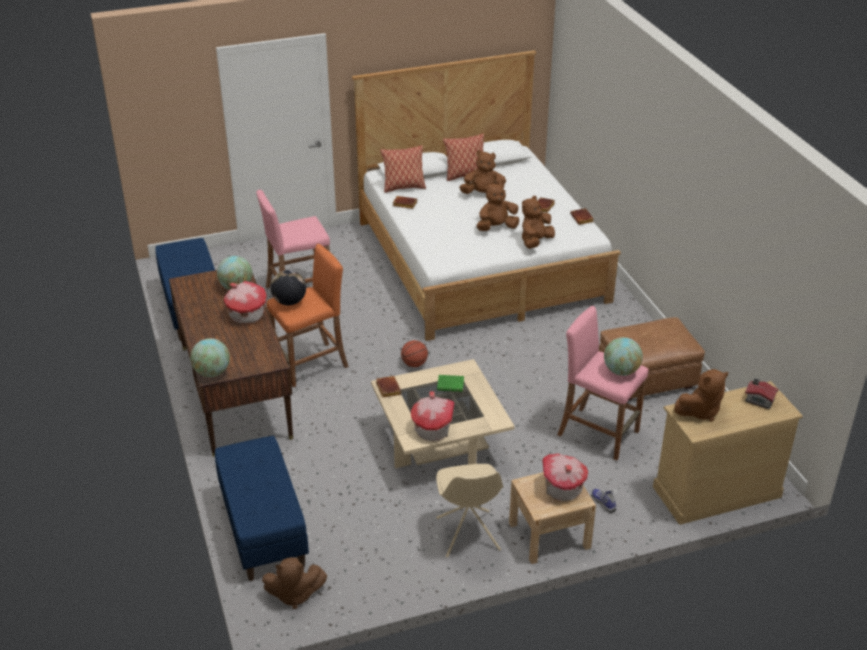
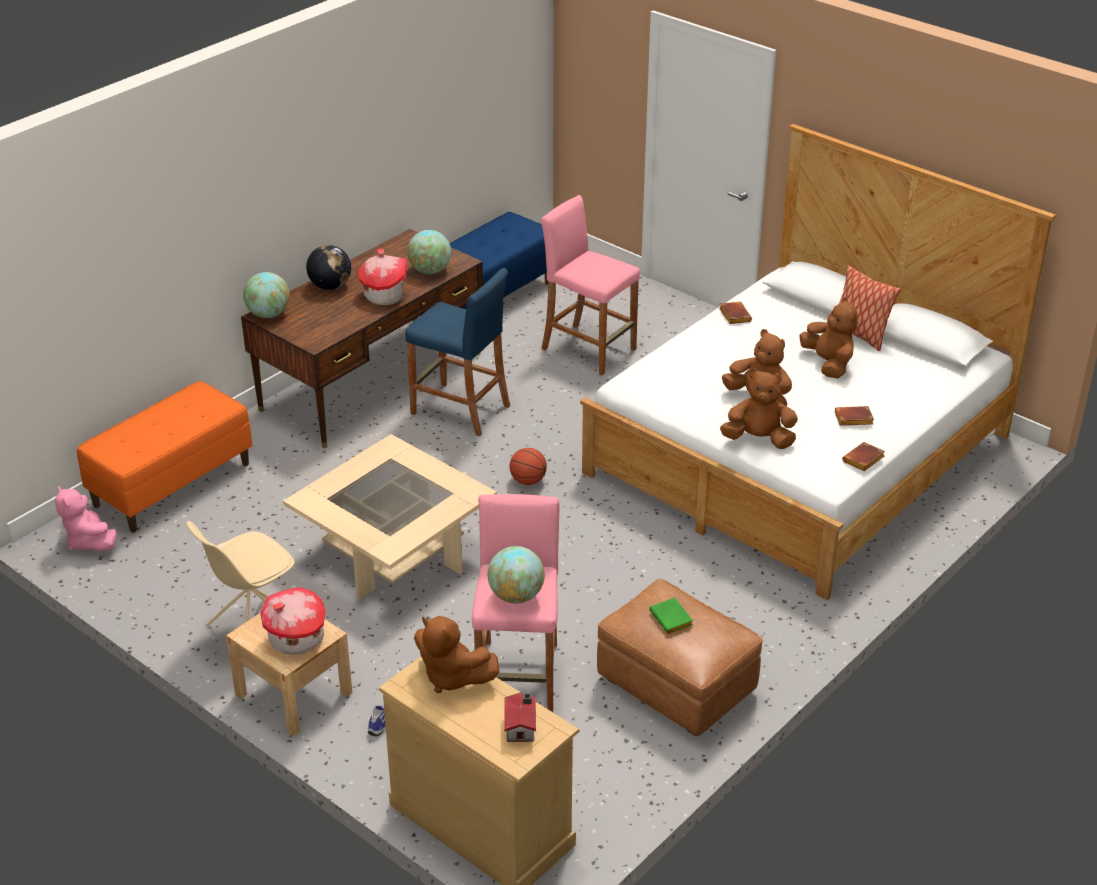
camera: 60 degrees right, 0 degrees up
blue bench [215,436,309,581] -> orange bench [77,381,252,533]
brown plush toy [262,557,327,609] -> pink plush toy [55,486,117,551]
orange stool [266,244,349,387] -> blue stool [405,268,510,436]
globe [271,270,306,305] -> globe moved to [306,245,351,290]
brown book [376,376,402,398] -> none
pillow [380,145,426,193] -> none
toy house [411,391,454,441] -> none
green book [437,375,464,392] -> green book moved to [649,598,693,634]

